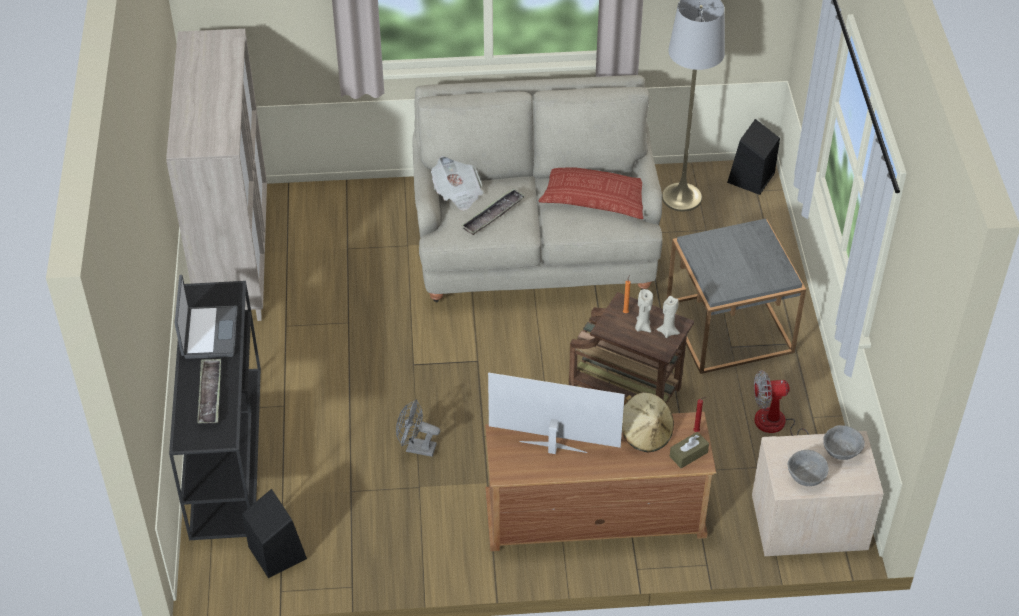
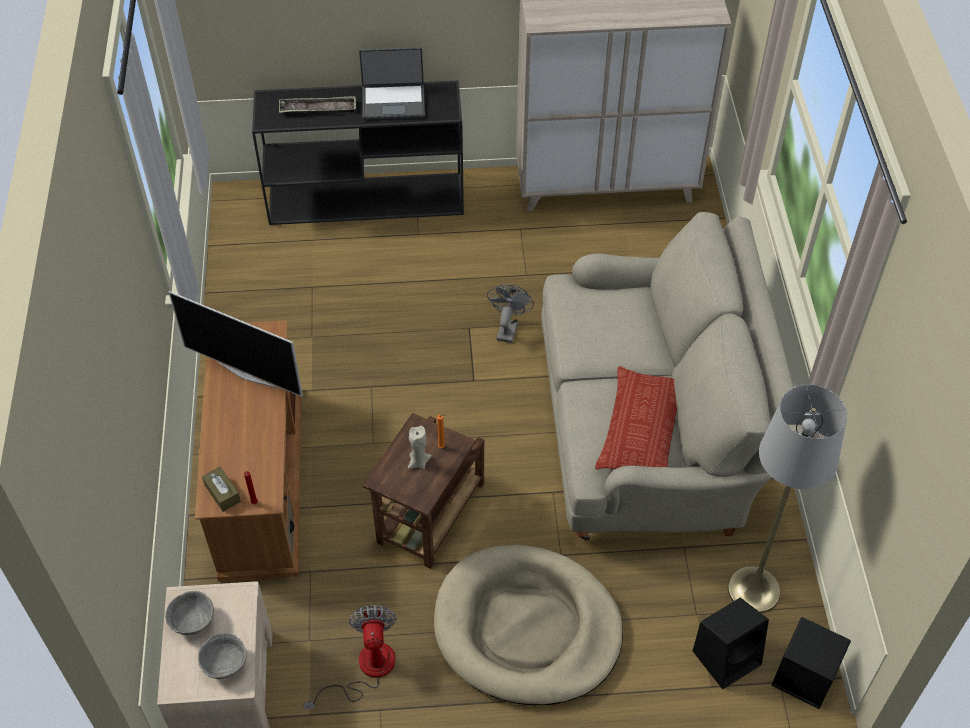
camera: 90 degrees right, 5 degrees up
black speaker [242,489,307,578] -> black speaker moved to [693,597,769,689]
grey fan [396,400,440,457] -> grey fan moved to [487,284,534,343]
newspaper [431,156,484,211] -> none
tray [461,189,525,235] -> none
television [488,372,625,454] -> television turned 105 degrees clockwise [168,291,303,397]
beige hat [622,392,674,452] -> none
beige candle [656,296,680,338] -> none
grey side table [667,219,806,374] -> beige dog bed [434,545,623,705]

